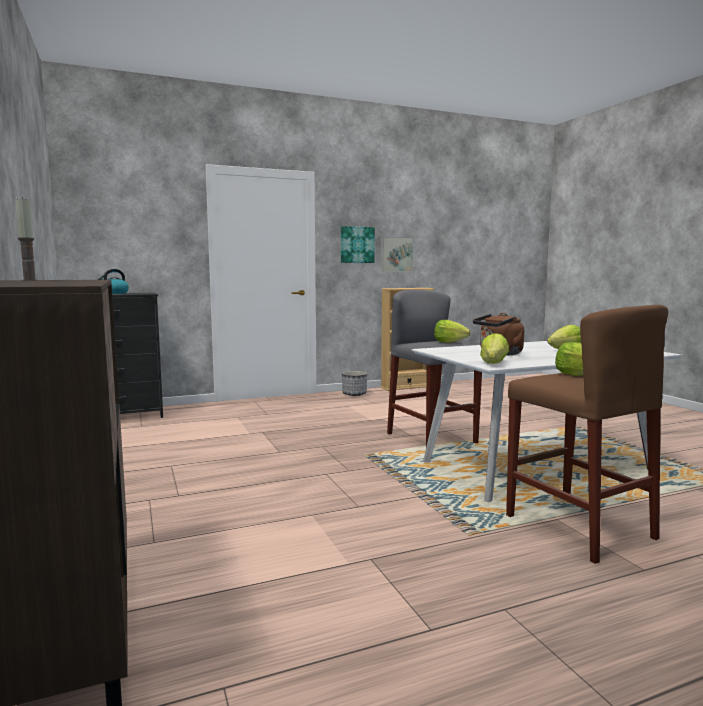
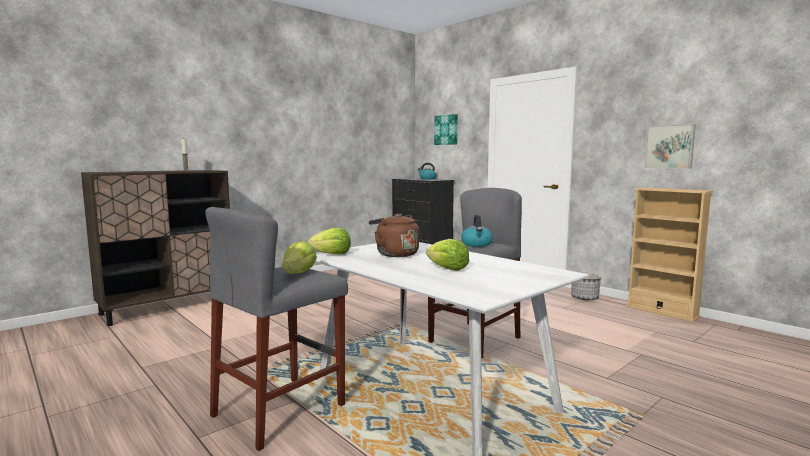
camera: 70 degrees right, 0 degrees up
picture [341,226,375,263] -> picture moved to [434,114,458,145]
lettuce [434,320,471,343] -> kettle [461,215,493,247]
brown stool [506,305,668,564] -> grey stool [205,207,348,451]

